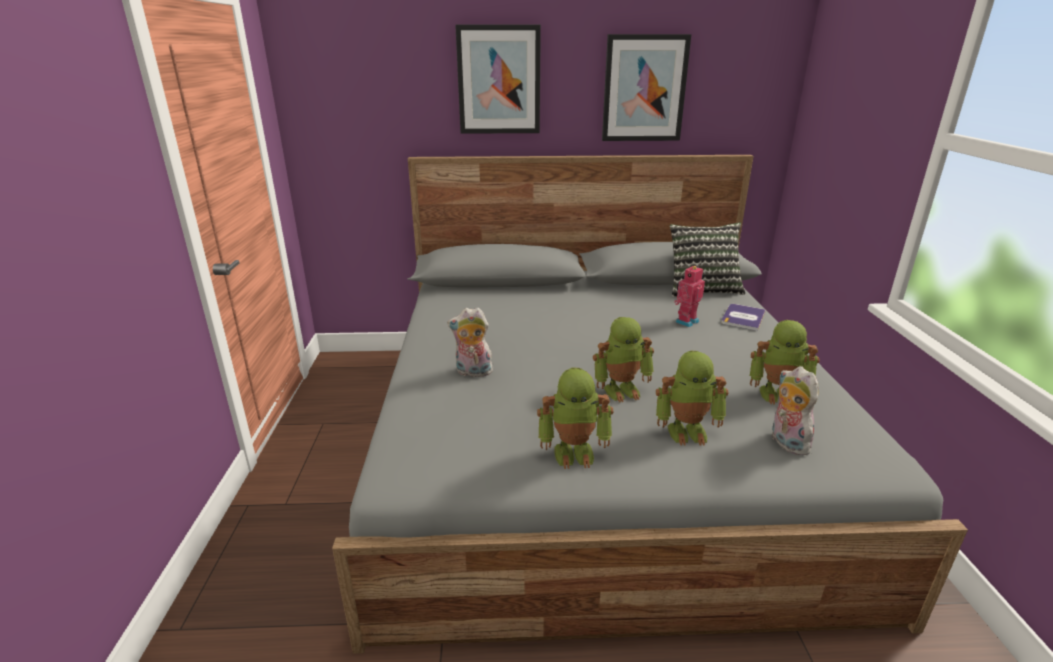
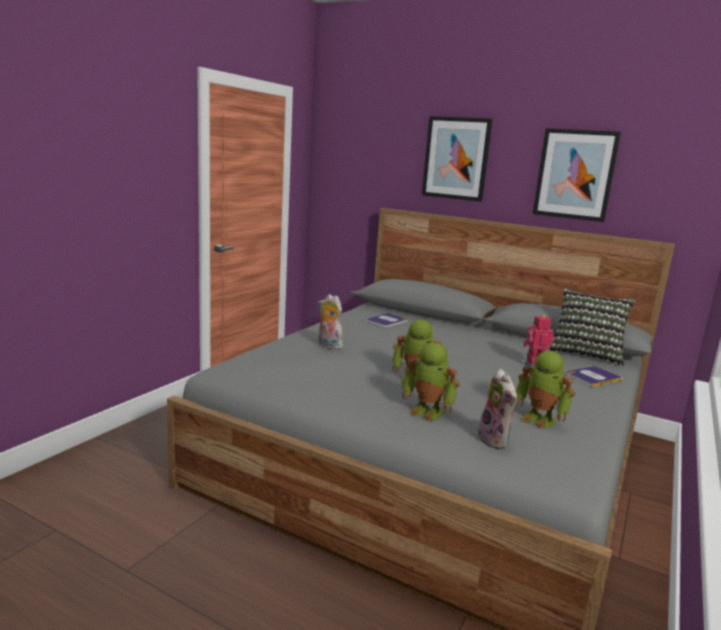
camera: 30 degrees right, 10 degrees down
toy robot [537,367,613,469] -> none
plush toy [772,366,819,455] -> plush toy turned 150 degrees clockwise [478,369,517,449]
none -> book [365,313,408,328]

